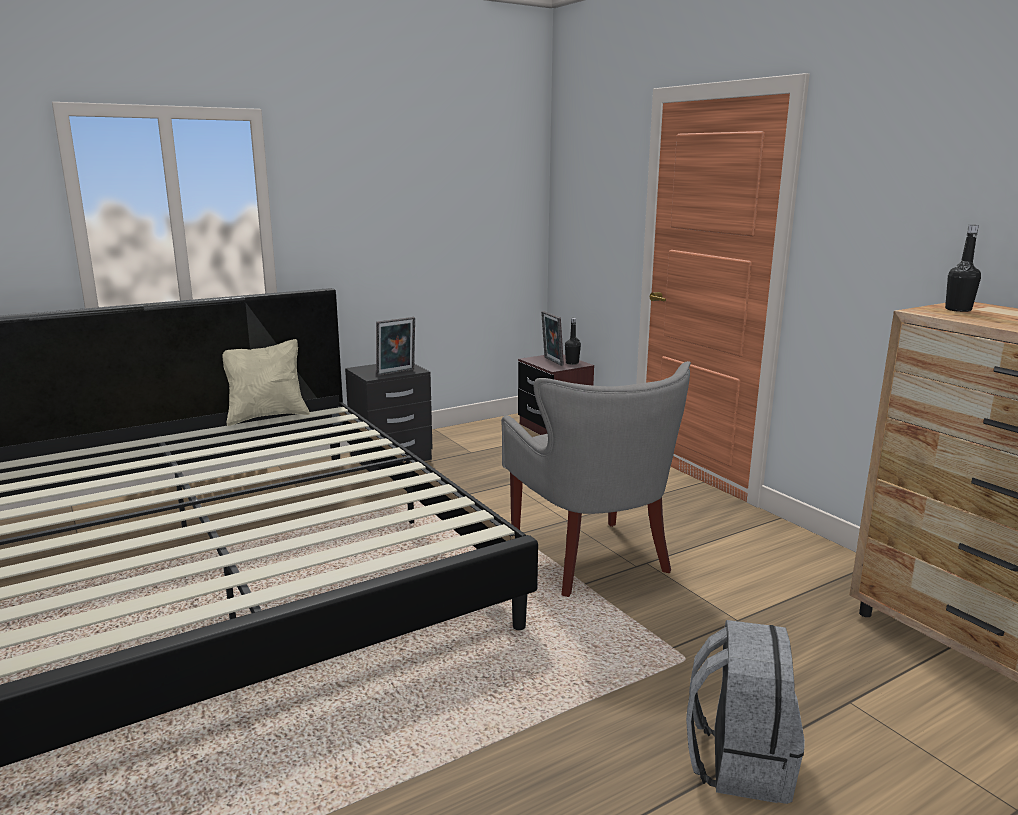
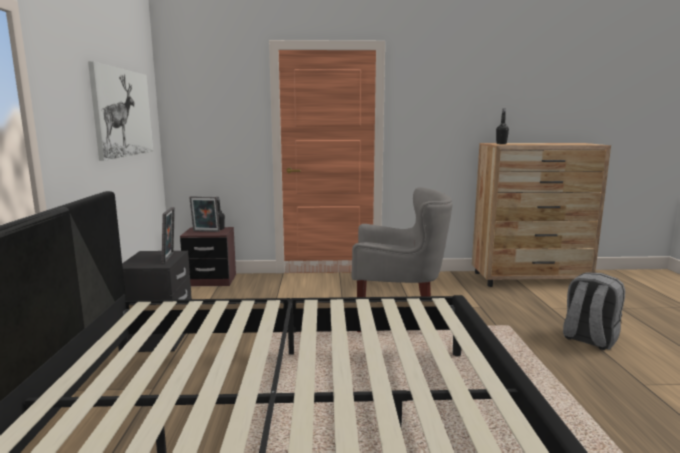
camera: 60 degrees left, 5 degrees down
beige pillow [222,339,310,426] -> none
none -> picture [88,61,153,161]

